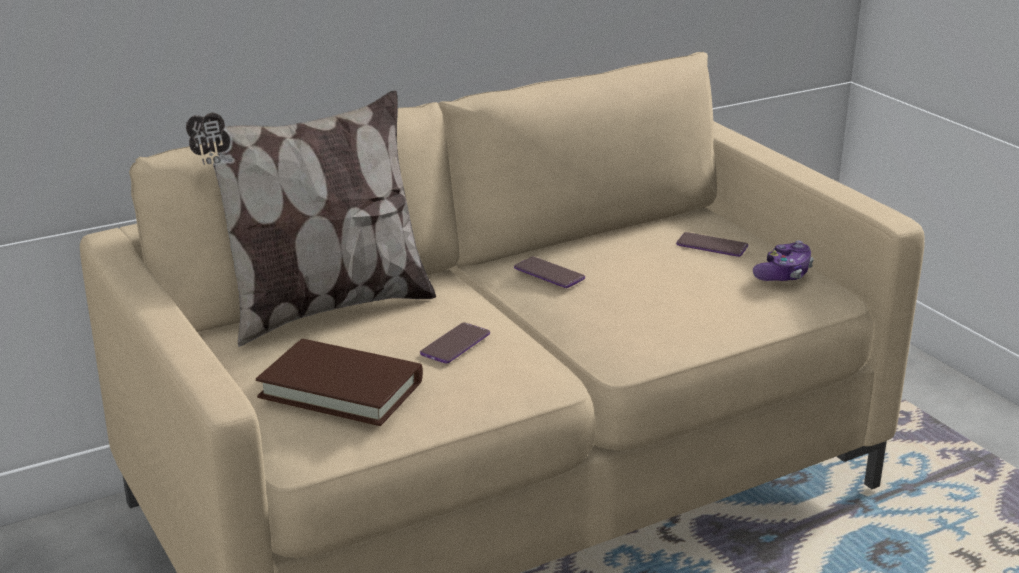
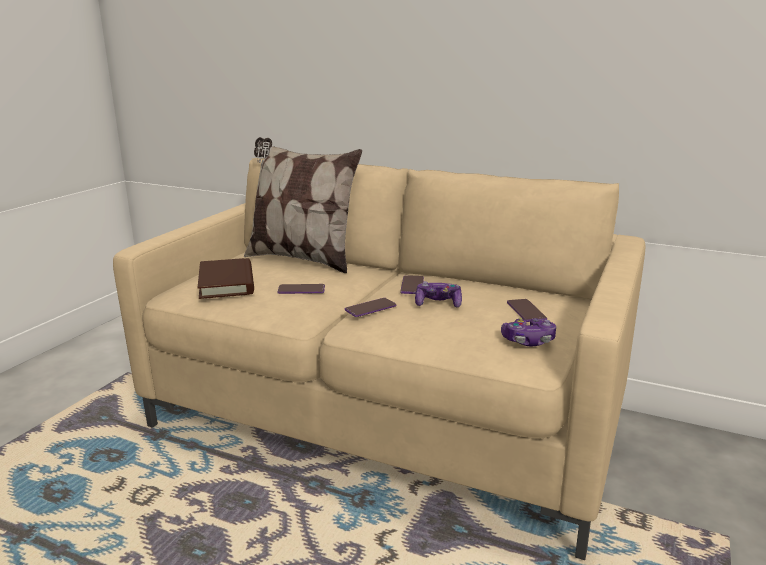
camera: 55 degrees right, 5 degrees down
none -> phone [345,298,396,317]
none -> game controller [415,281,462,307]

